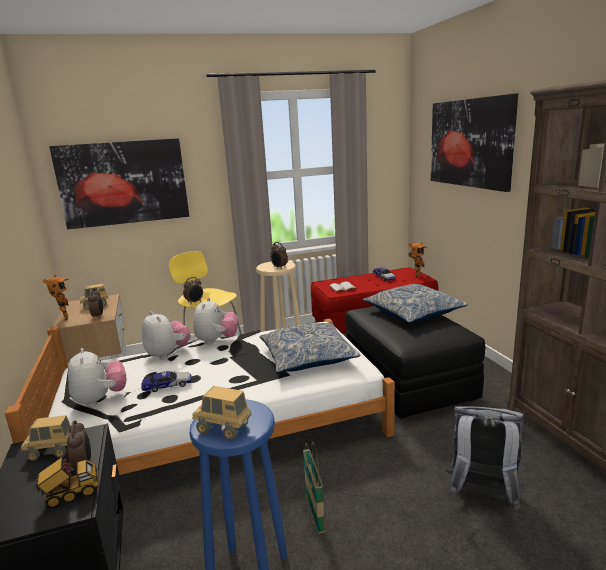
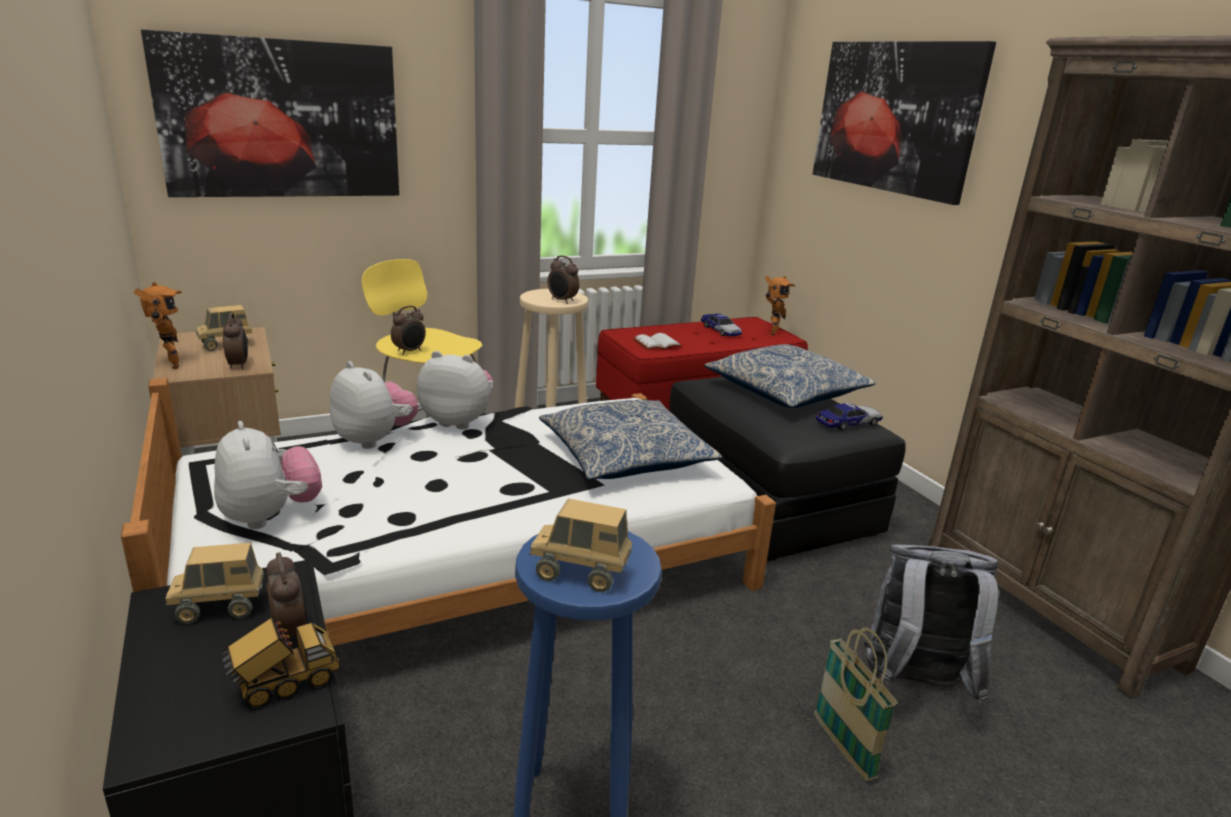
camera: 10 degrees left, 5 degrees up
toy car [141,371,192,392] -> toy car moved to [816,402,883,430]
plush toy [194,297,238,345] -> plush toy turned 75 degrees counterclockwise [417,351,493,429]
basket [303,441,325,534] -> basket moved to [814,627,898,781]

